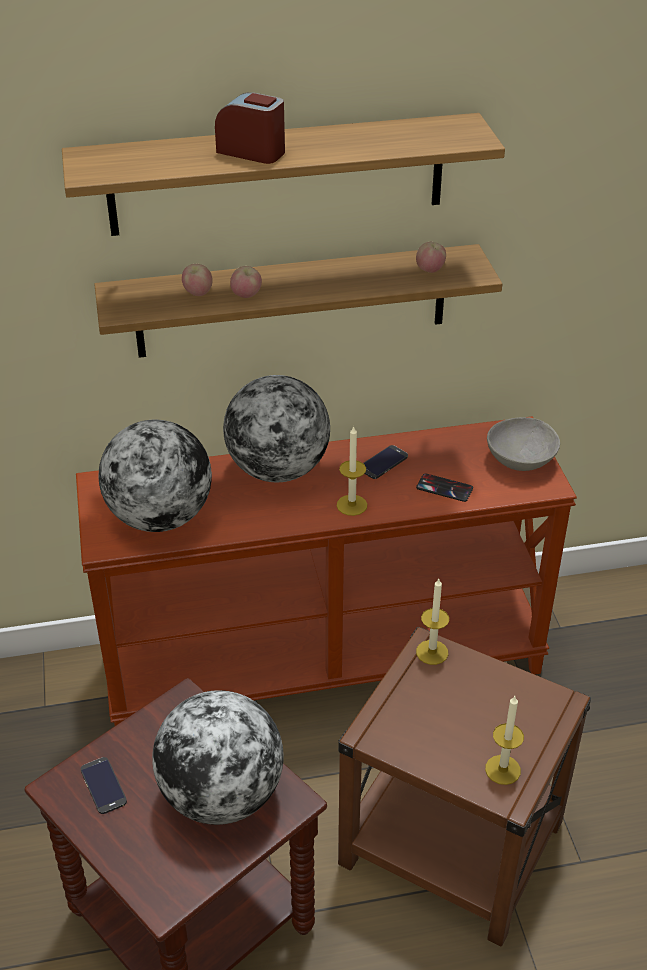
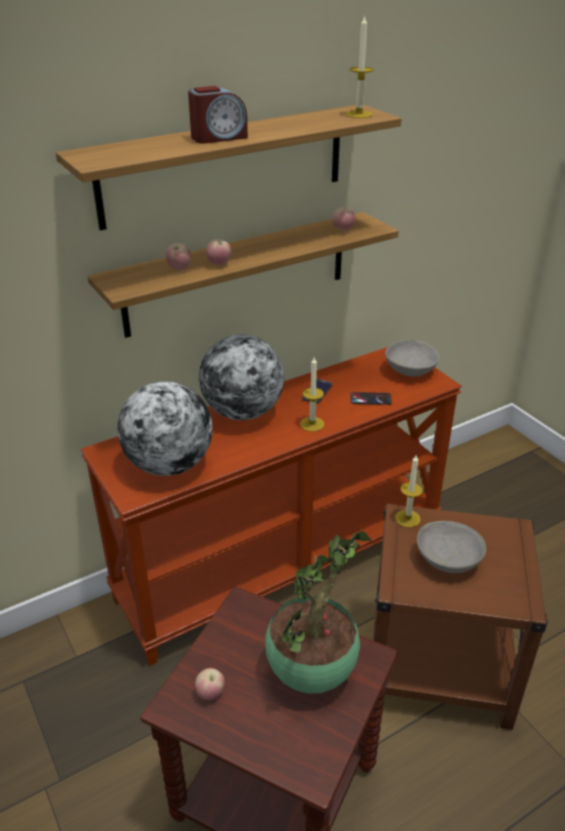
camera: 20 degrees left, 5 degrees down
phone [81,757,127,814] -> apple [195,668,225,700]
globe [152,690,284,825] -> potted plant [265,531,371,694]
alarm clock [215,92,285,164] -> alarm clock turned 150 degrees clockwise [188,86,248,144]
candle [485,696,524,785] -> candle moved to [345,15,374,118]
none -> grey bowl [417,521,486,573]

